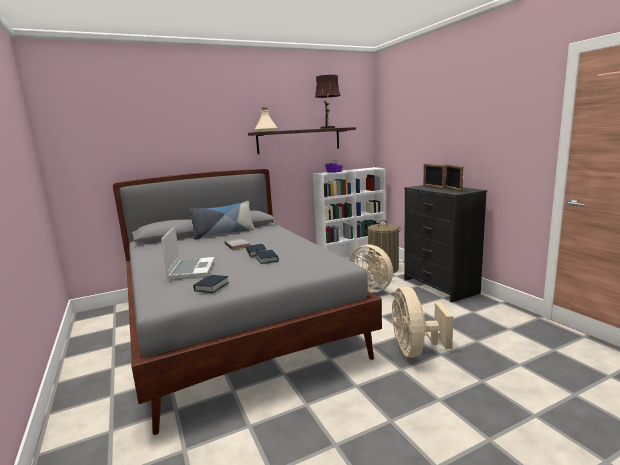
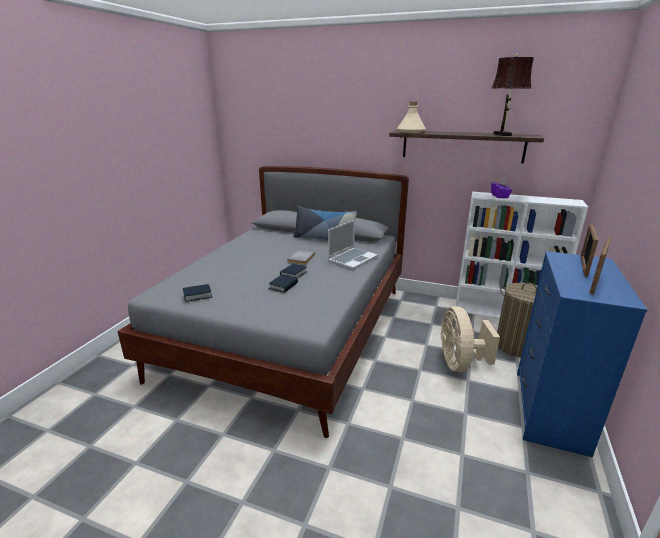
camera: 45 degrees right, 10 degrees up
laptop [161,226,214,279] -> laptop moved to [328,220,378,269]
beige fan [392,287,453,358] -> none
black dresser [404,185,487,302] -> blue dresser [517,251,647,457]

